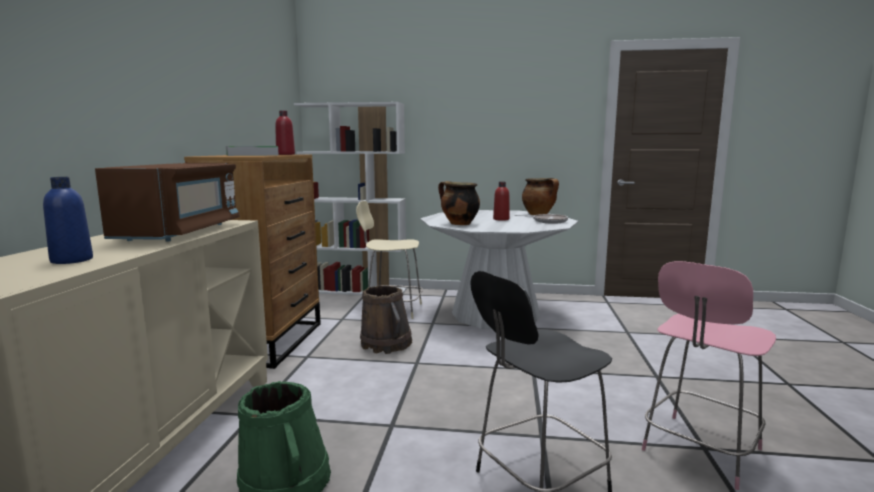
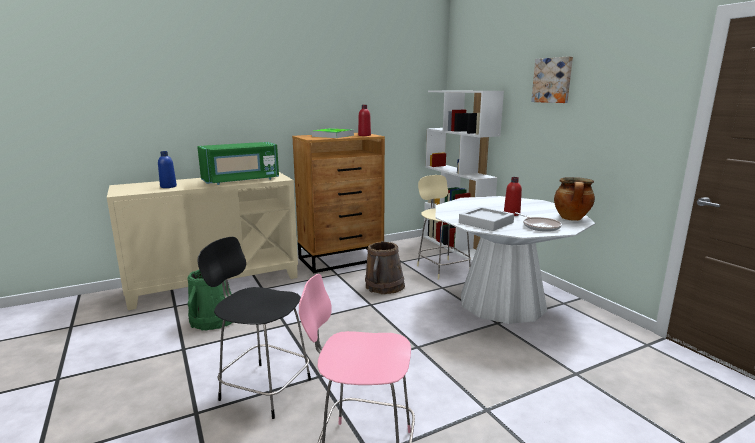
camera: 55 degrees right, 5 degrees up
brown microwave [95,163,240,242] -> green microwave [197,142,279,185]
cooking pot [438,181,480,225] -> none
none -> grey tray [459,207,514,231]
none -> picture [531,56,573,103]

